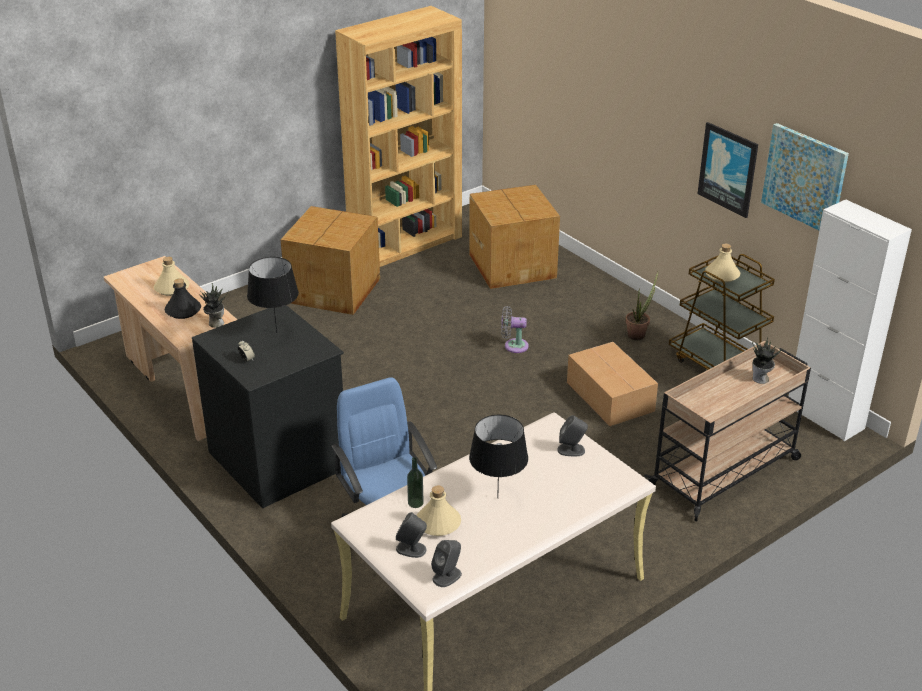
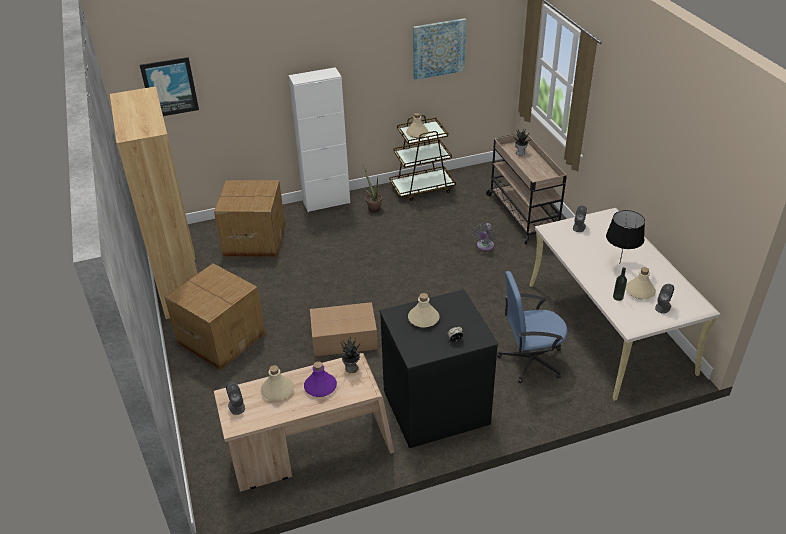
camera: 70 degrees left, 5 degrees up
black bottle [164,278,201,319] -> purple bottle [304,361,337,397]
black table lamp [247,257,299,333] -> beige bottle [408,293,440,328]
grey speaker [431,540,462,587] -> grey speaker moved to [226,381,245,415]
grey fan [501,306,529,353] -> grey fan moved to [473,223,496,251]
cardboard box [567,342,658,426] -> cardboard box moved to [310,302,378,356]
picture [698,122,758,218] -> picture moved to [140,57,199,116]
white cabinet [788,200,912,441] -> white cabinet moved to [289,67,350,212]

